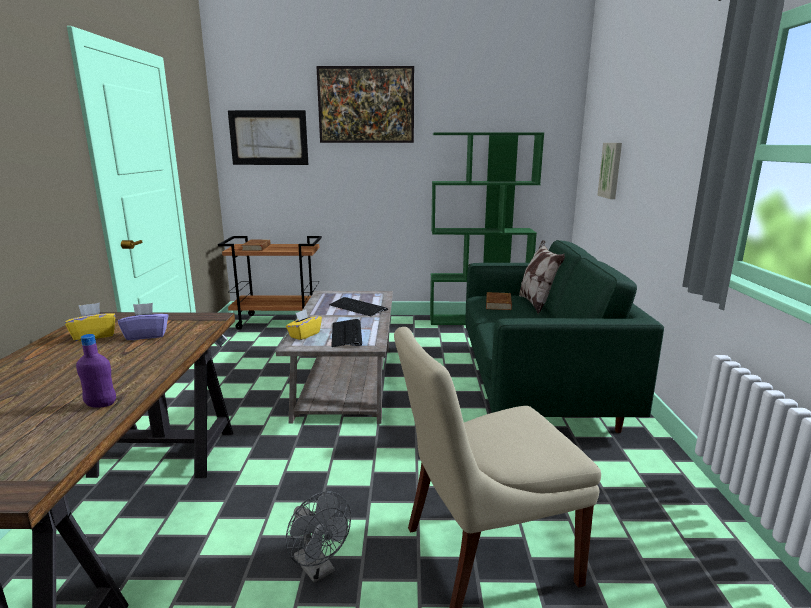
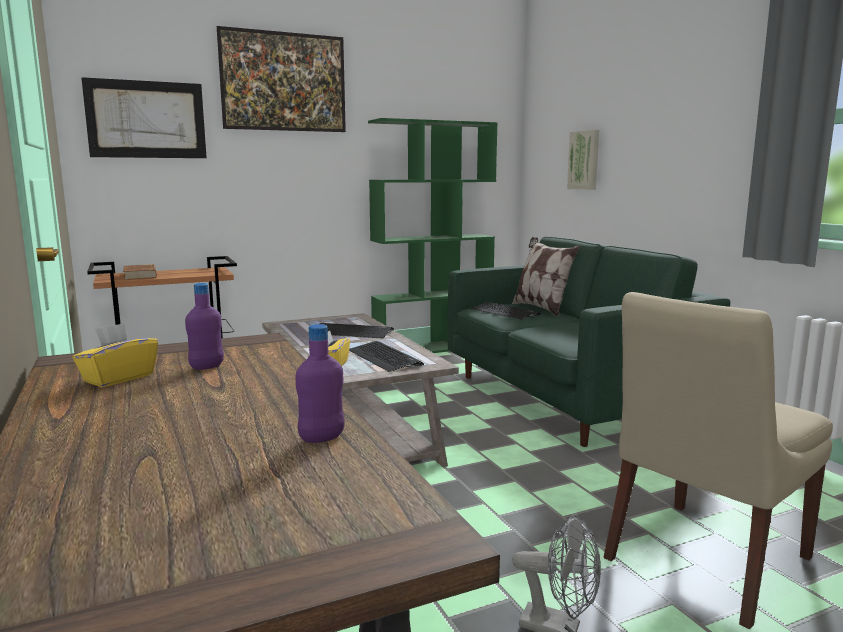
camera: 25 degrees left, 5 degrees down
purple tissue box [118,303,169,340] -> purple bottle [185,283,224,370]
brown book [486,292,512,310] -> keyboard [471,302,541,320]

